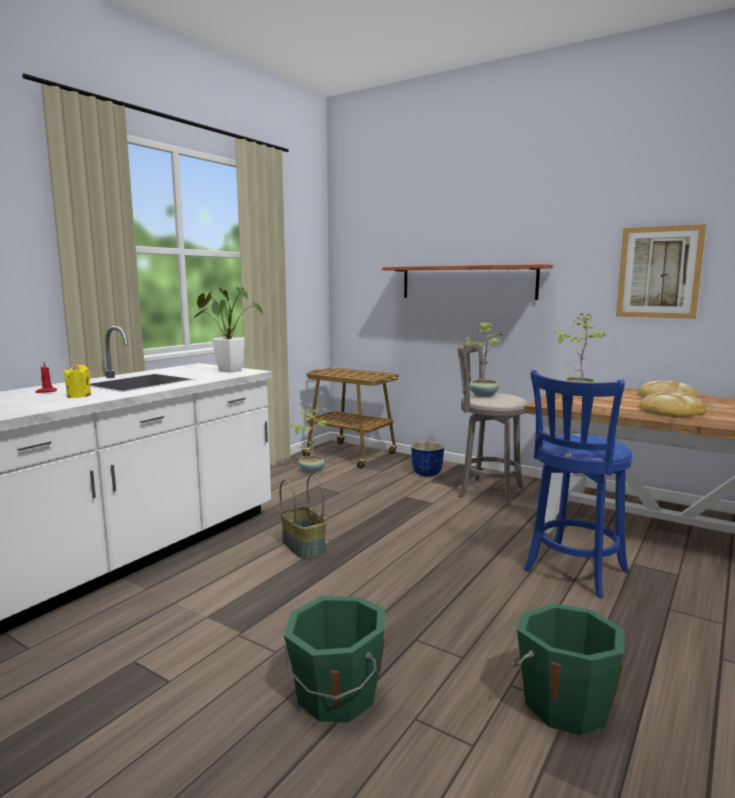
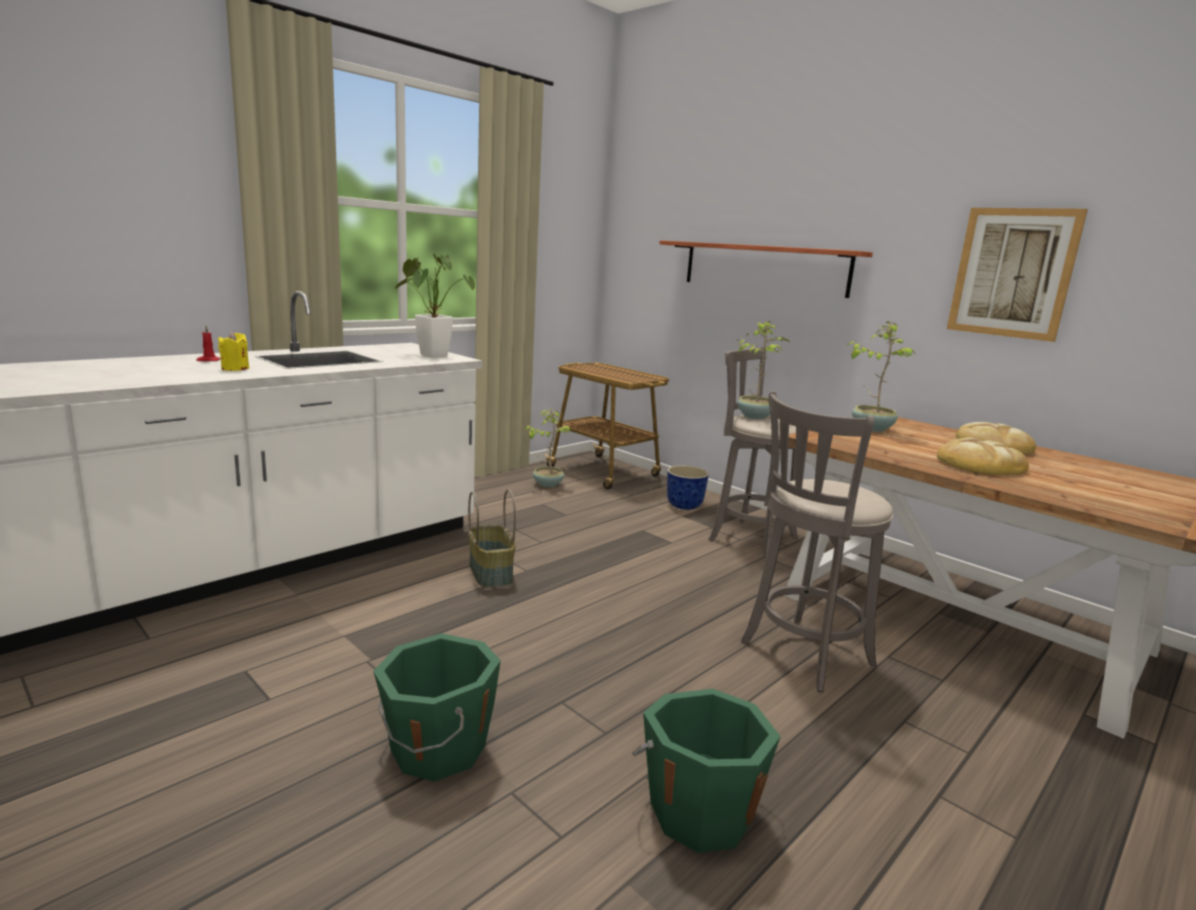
camera: 10 degrees right, 5 degrees up
blue stool [524,370,633,598] -> grey stool [741,391,893,692]

